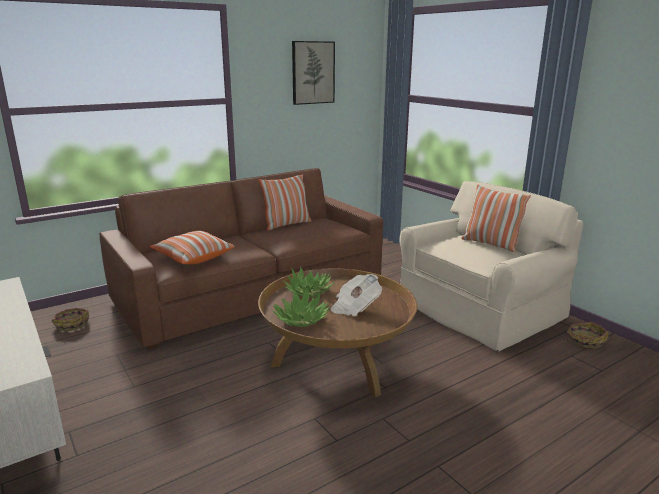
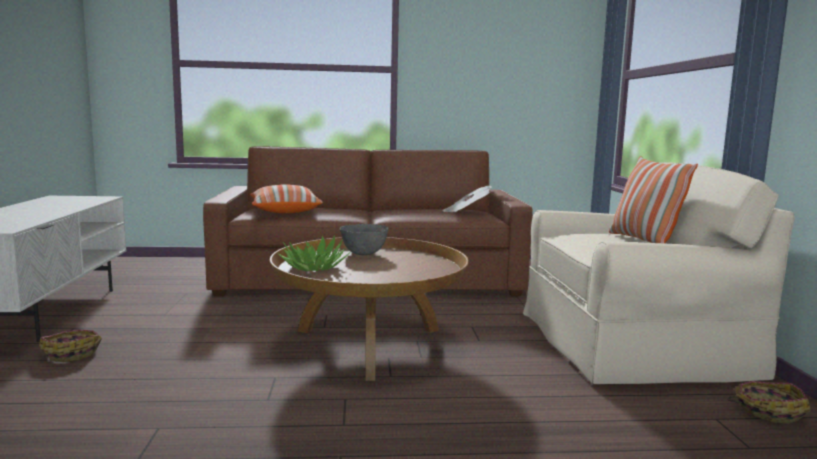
camera: 30 degrees right, 10 degrees down
basket [52,308,89,331] -> basket moved to [39,329,102,362]
pillow [259,174,311,231] -> none
potted plant [282,267,335,297] -> grey bowl [340,224,389,255]
picture [292,41,335,105] -> none
newspaper [330,274,382,316] -> newspaper moved to [443,186,492,212]

